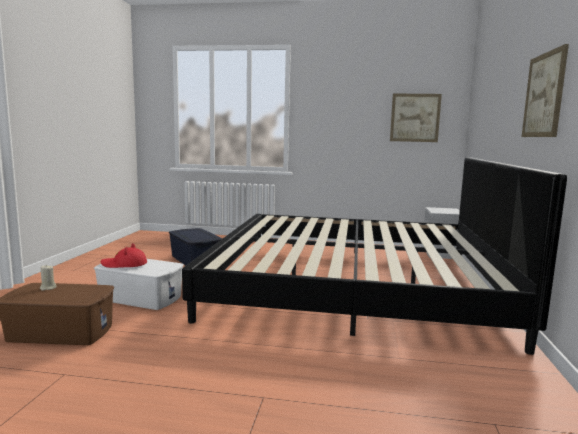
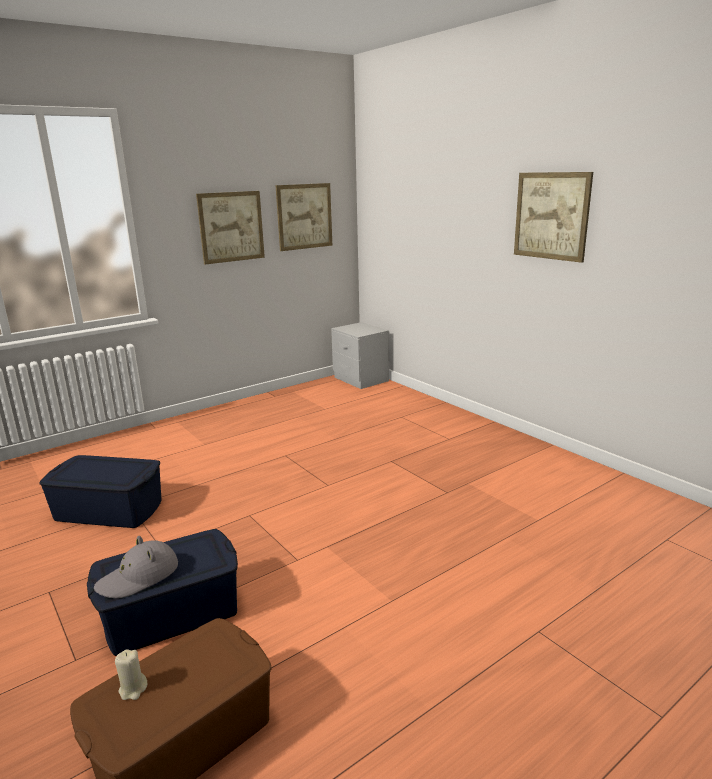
camera: 45 degrees left, 10 degrees up
white storage box [94,259,184,310] -> blue storage box [87,529,238,656]
red hat [101,243,147,268] -> grey hat [94,536,178,598]
bed [182,157,567,355] -> none
none -> picture [196,191,265,265]

